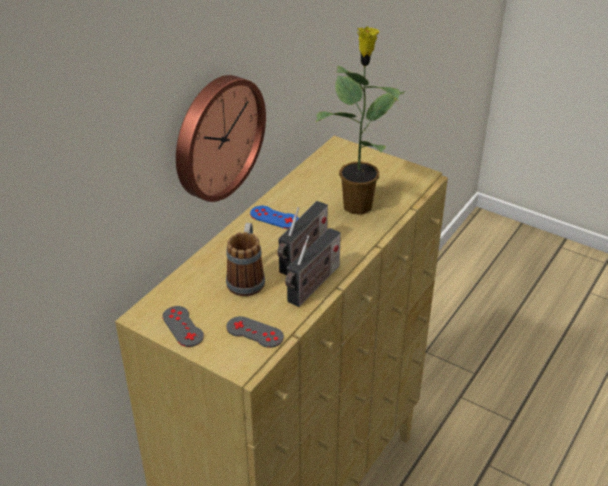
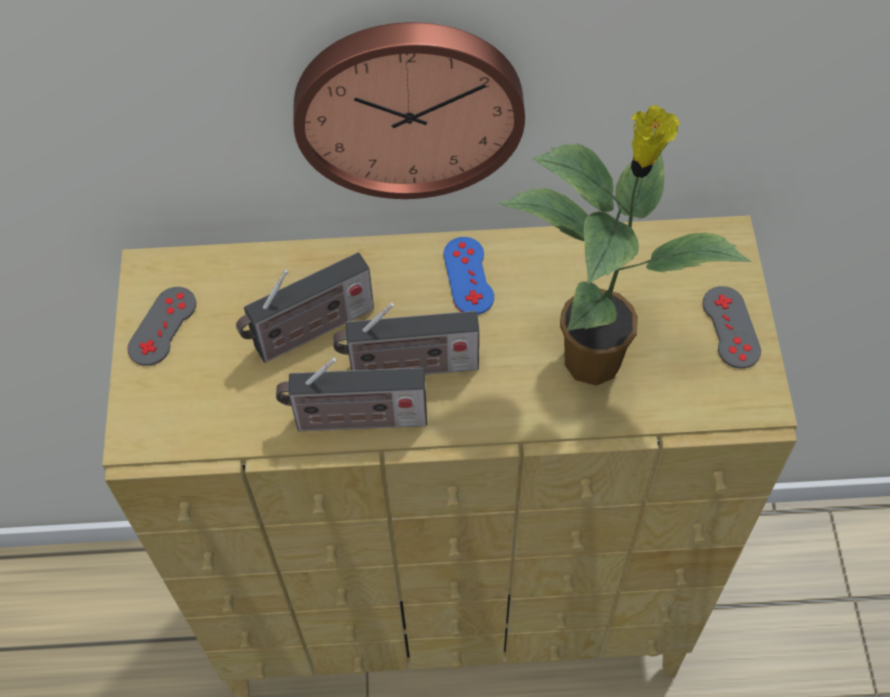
camera: 55 degrees right, 20 degrees up
mug [226,223,265,296] -> radio [236,252,374,363]
grey game controller [226,316,284,348] -> grey game controller moved to [702,286,761,369]

